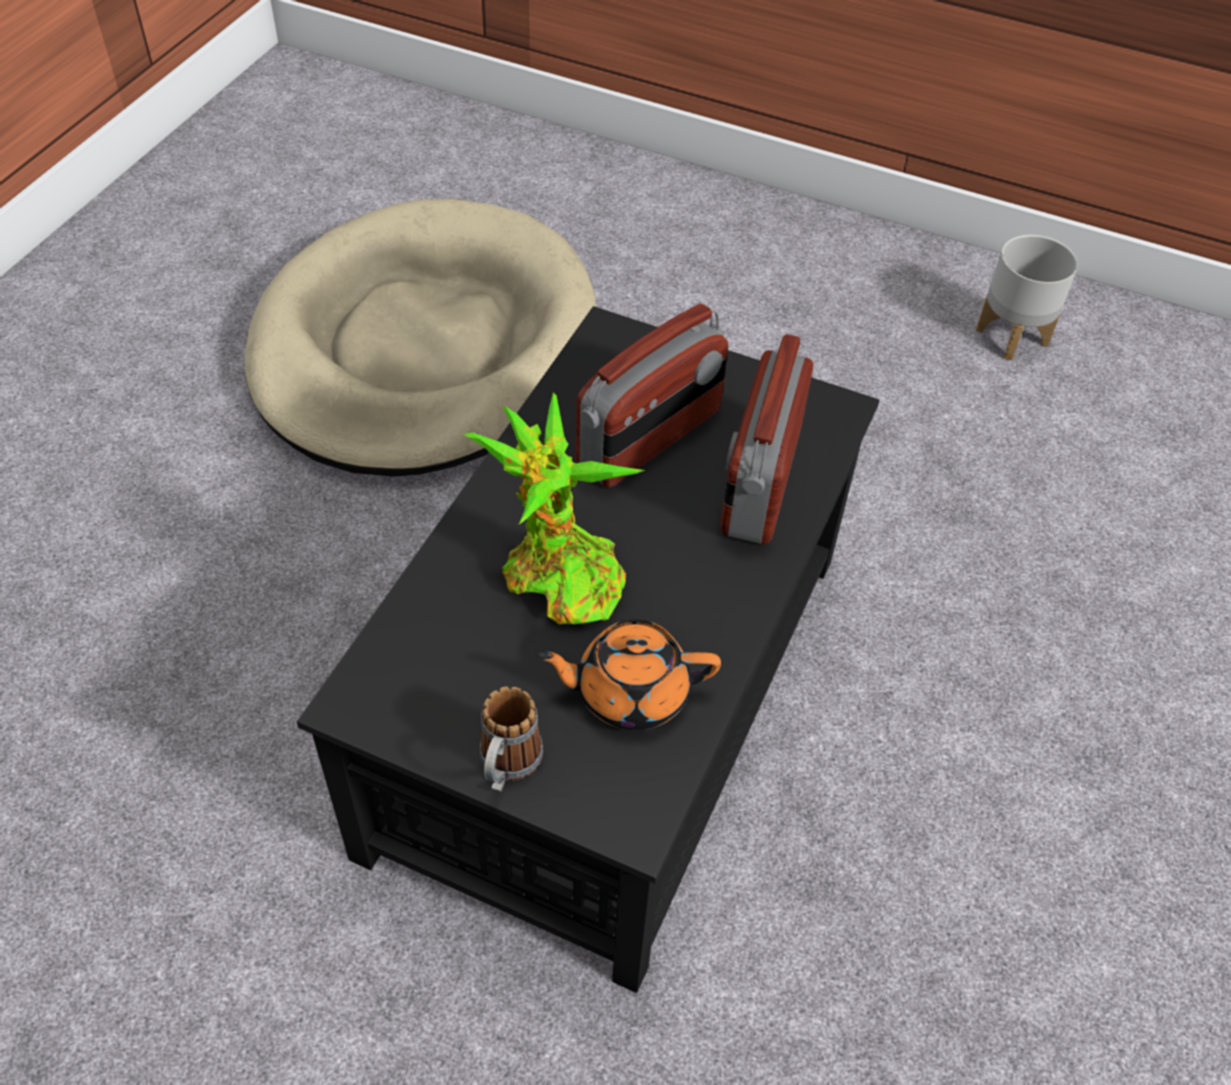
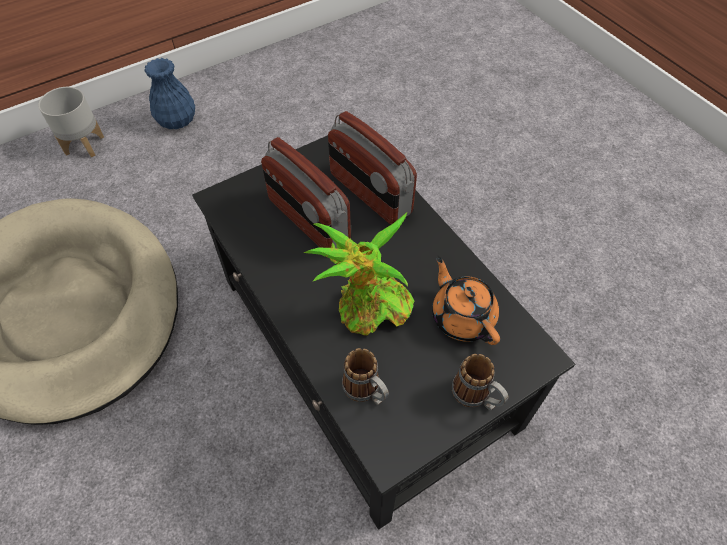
camera: 55 degrees left, 5 degrees up
orange teapot [536,619,721,730] -> orange teapot turned 120 degrees clockwise [432,256,500,345]
radio [576,304,729,488] -> radio turned 150 degrees clockwise [261,137,351,248]
grey planter [976,234,1078,360] -> grey planter moved to [38,87,104,157]
none -> blue vase [144,58,195,129]
none -> mug [342,348,389,405]

